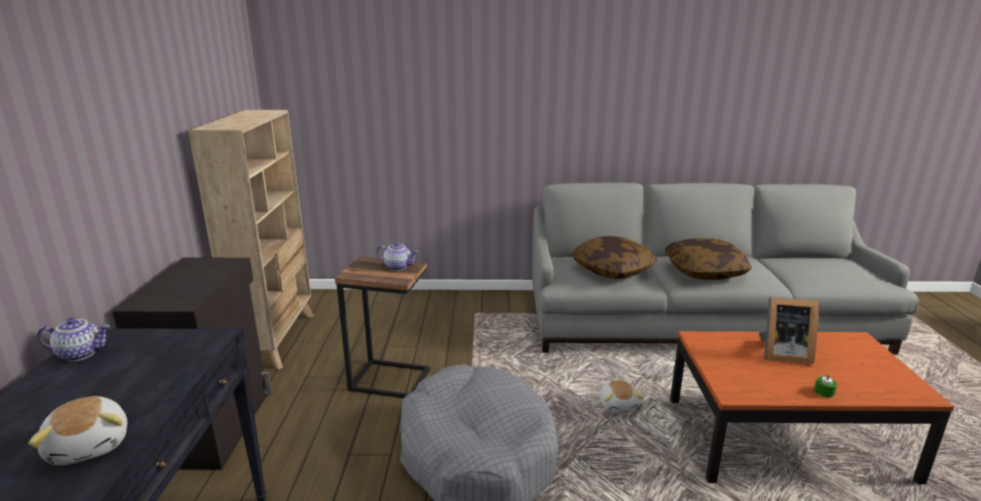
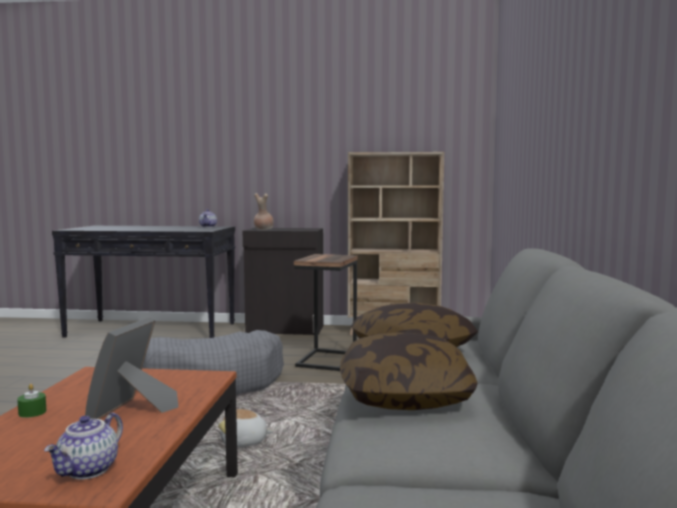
camera: 95 degrees right, 15 degrees down
plush toy [28,396,127,465] -> none
teapot [376,242,418,271] -> teapot moved to [44,413,123,480]
none -> brown vase [254,193,274,230]

